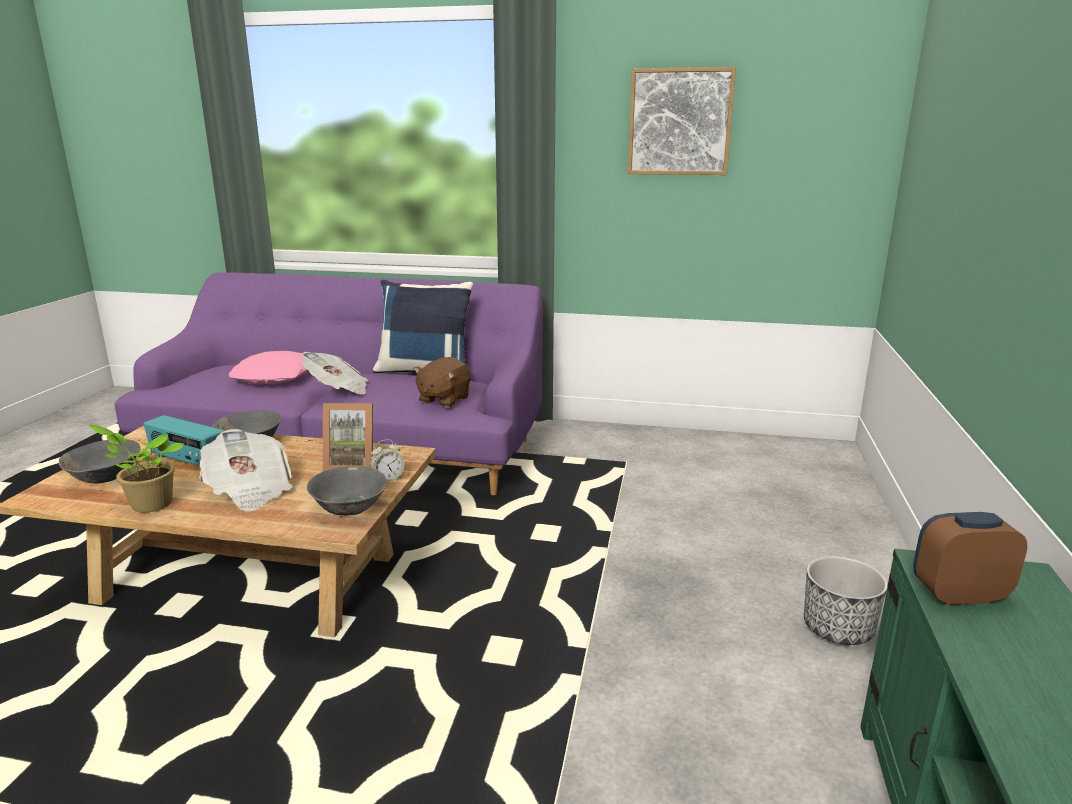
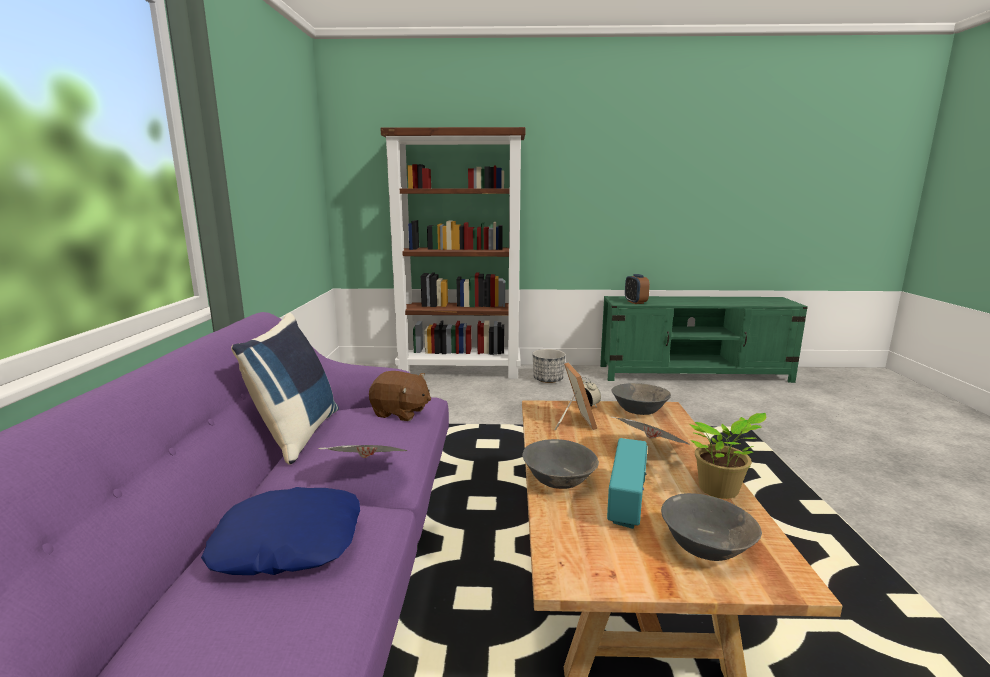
camera: 100 degrees left, 5 degrees down
pink pillow [229,351,307,384] -> blue pillow [201,487,360,575]
picture [628,67,736,175] -> none
none -> brown bookcase [380,127,525,379]

